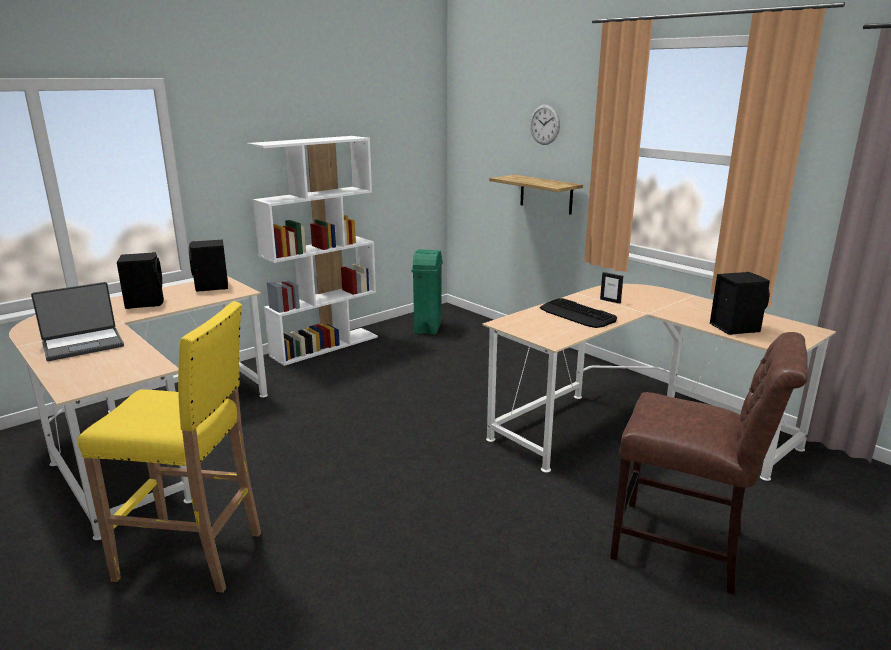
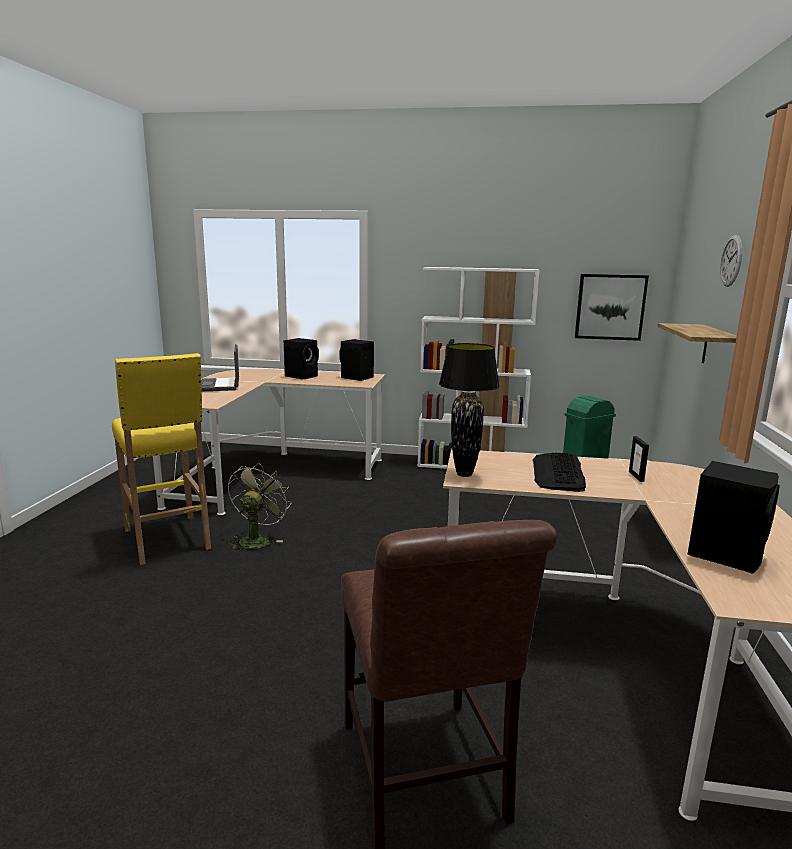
camera: 50 degrees right, 5 degrees down
laptop [31,282,124,361] -> laptop turned 60 degrees clockwise [201,344,239,391]
none -> green fan [228,463,292,552]
none -> black table lamp [439,343,500,477]
none -> picture [575,274,649,341]

